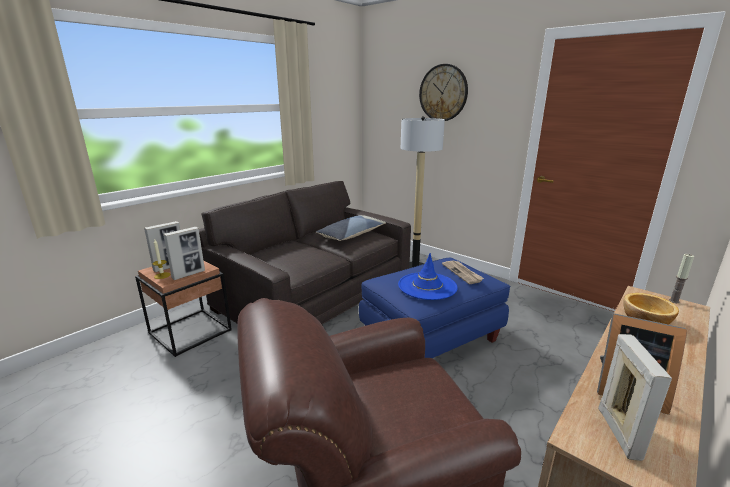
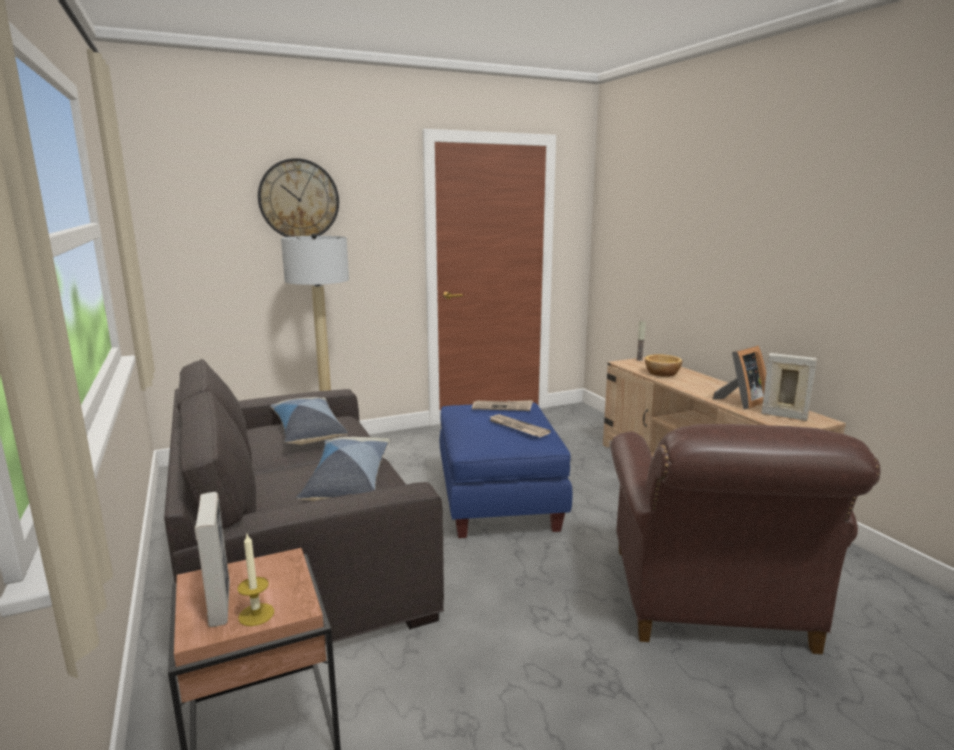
camera: 65 degrees left, 5 degrees down
picture frame [163,227,205,280] -> none
blue hat [398,253,458,300] -> newspaper [488,414,551,437]
none -> pillow [296,437,390,501]

